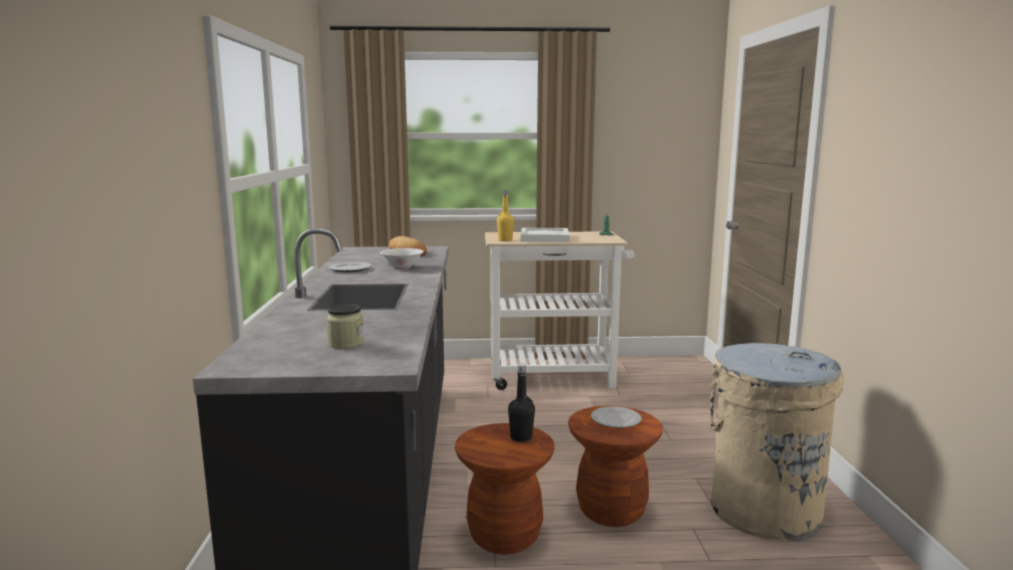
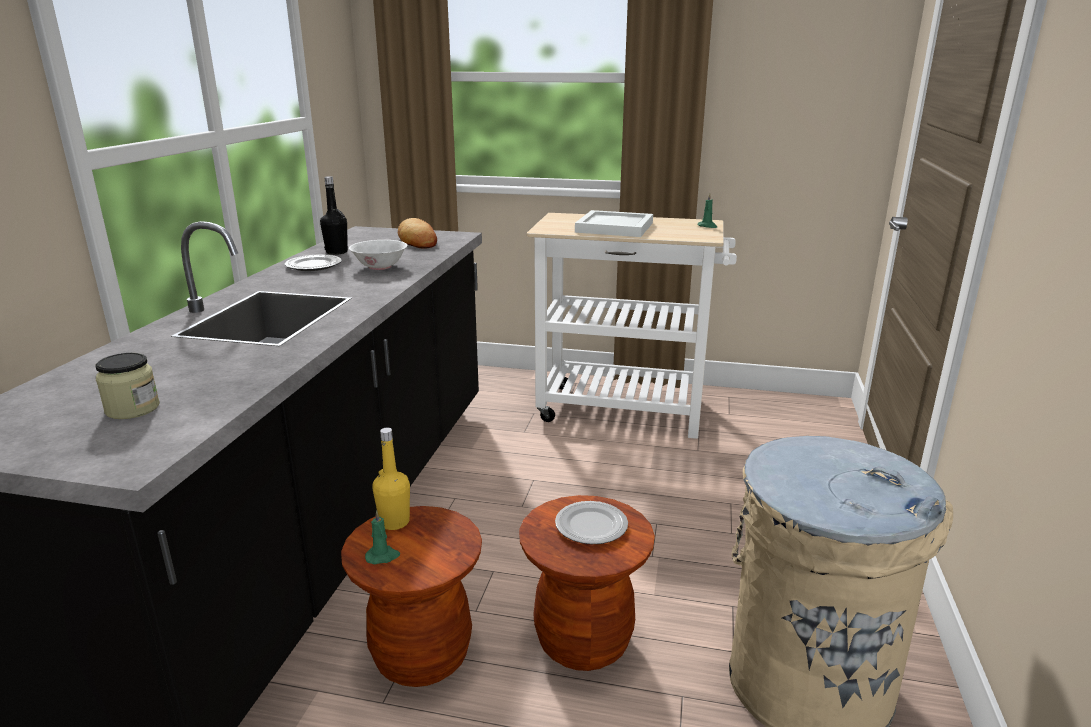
camera: 15 degrees right, 10 degrees up
yellow bottle [497,190,514,241] -> yellow bottle moved to [373,428,410,530]
black bottle [508,364,535,442] -> black bottle moved to [320,176,348,255]
none -> green candle [365,510,400,564]

